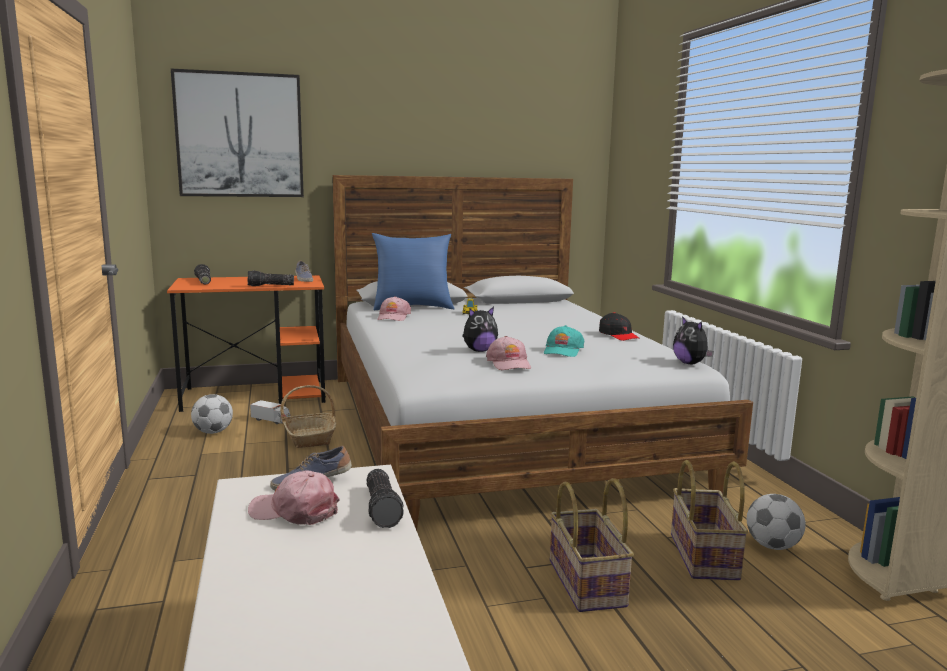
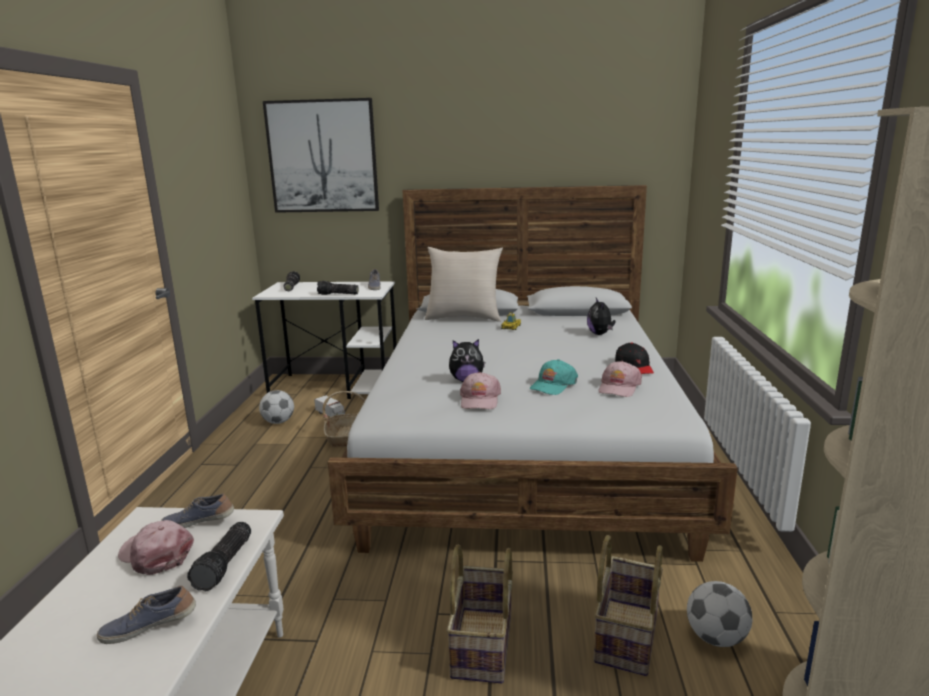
camera: 20 degrees right, 5 degrees up
orange desk [167,275,326,412] -> white desk [252,281,397,399]
blue pillow [372,233,455,310] -> beige pillow [425,247,503,322]
pink cap [377,296,411,321] -> pink cap moved to [598,361,642,397]
plush toy [673,316,714,364] -> plush toy moved to [587,298,615,335]
none -> shoe [97,586,196,644]

